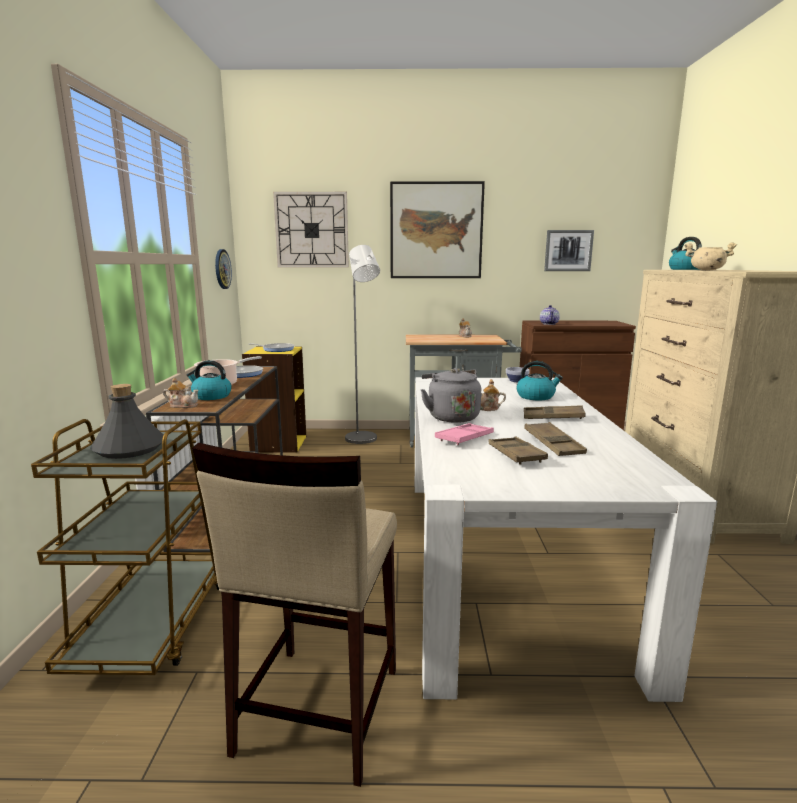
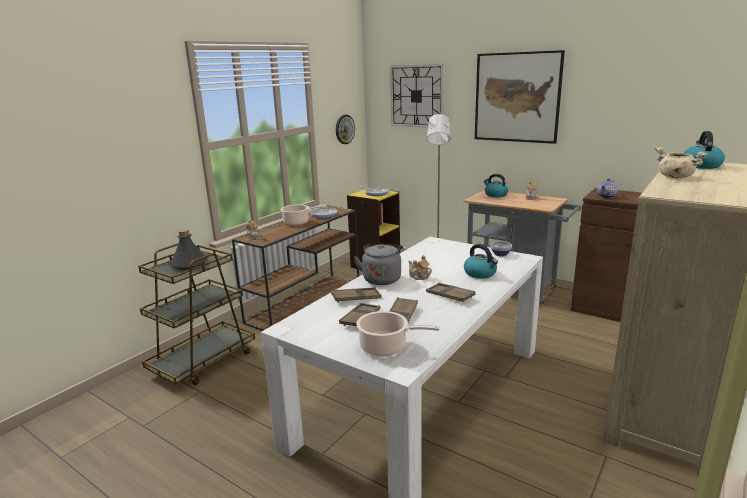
camera: 35 degrees right, 5 degrees up
kettle [187,360,232,400] -> kettle moved to [484,174,508,197]
beige stool [192,442,397,787] -> none
pink tray [435,423,494,445] -> brown tray [331,287,382,302]
picture [544,230,594,271] -> none
none -> cooking pot [356,311,440,356]

